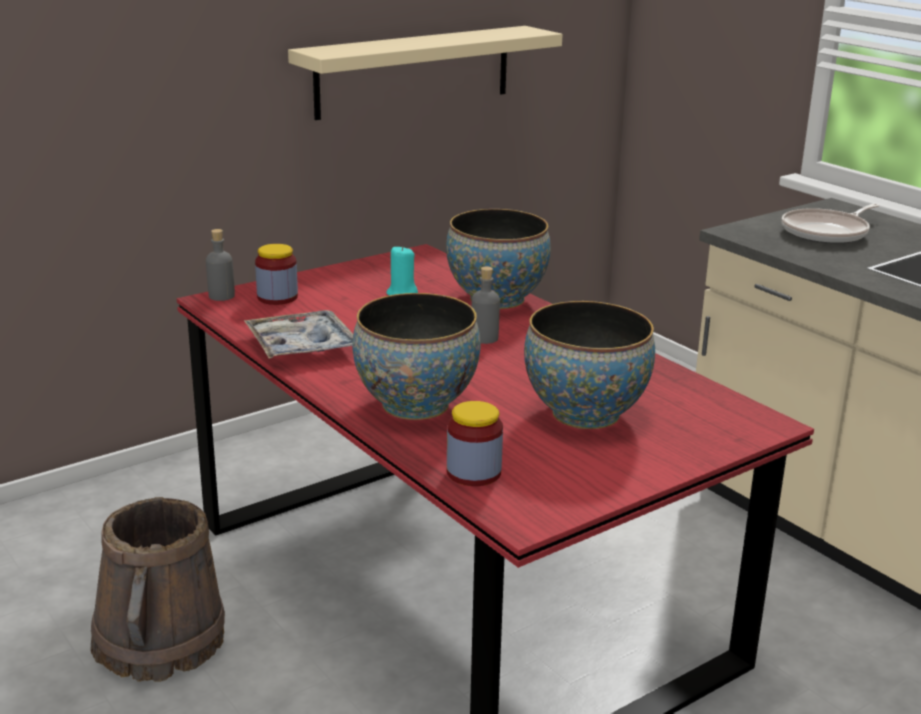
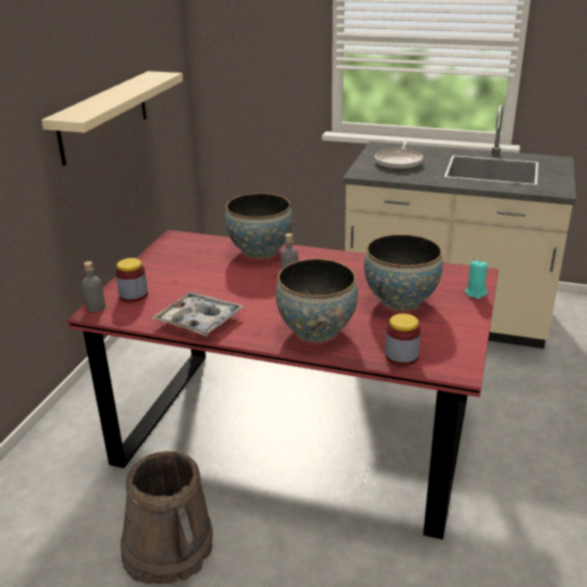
camera: 35 degrees left, 5 degrees up
turquoise candle [386,246,418,295] -> turquoise candle moved to [465,260,487,299]

